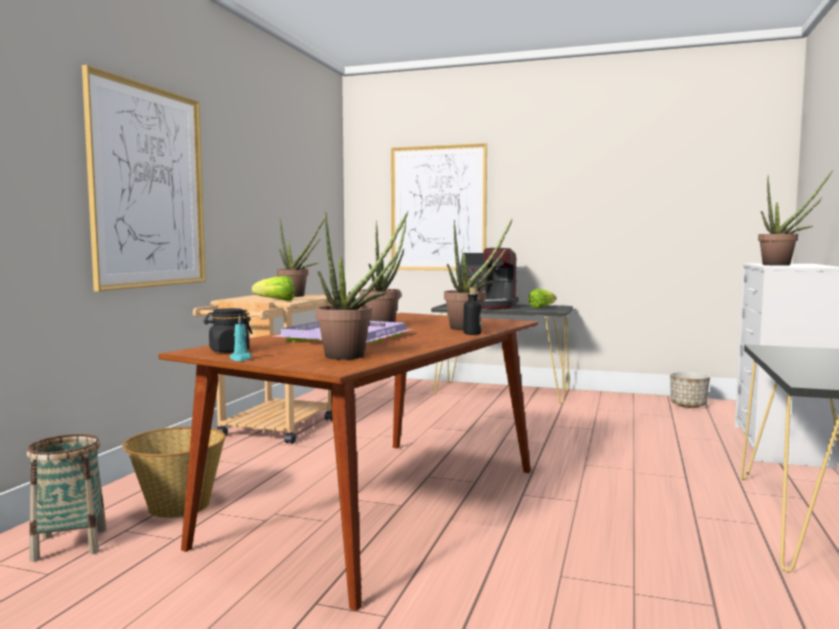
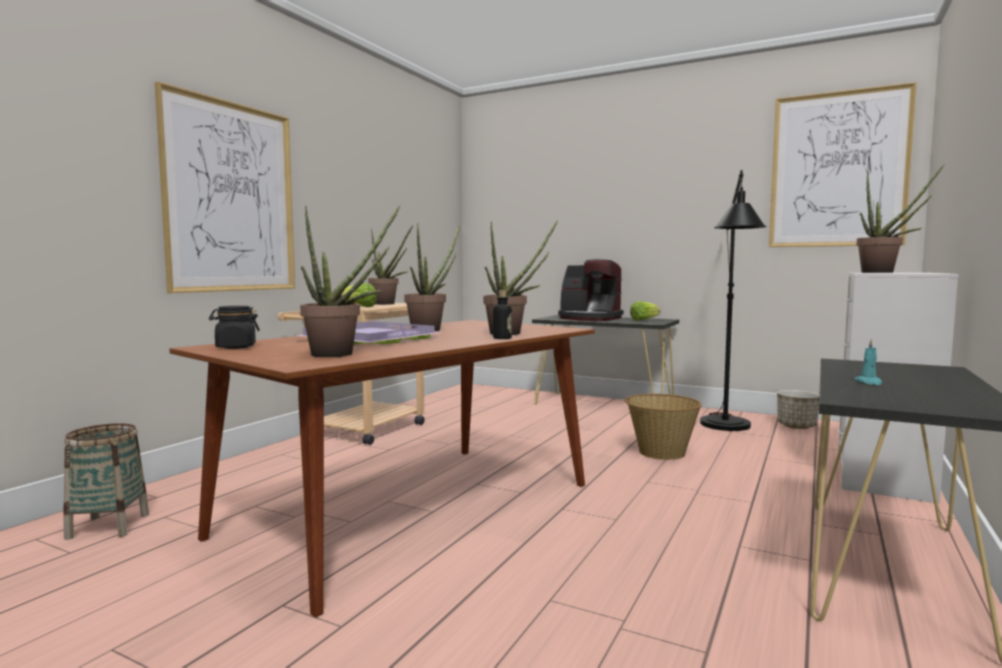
camera: 10 degrees right, 0 degrees up
basket [122,426,226,518] -> basket moved to [625,394,702,460]
turquoise candle [229,315,252,361] -> turquoise candle moved to [854,339,882,385]
picture [391,143,487,271] -> picture moved to [769,82,917,247]
none -> black floor lamp [700,169,766,431]

